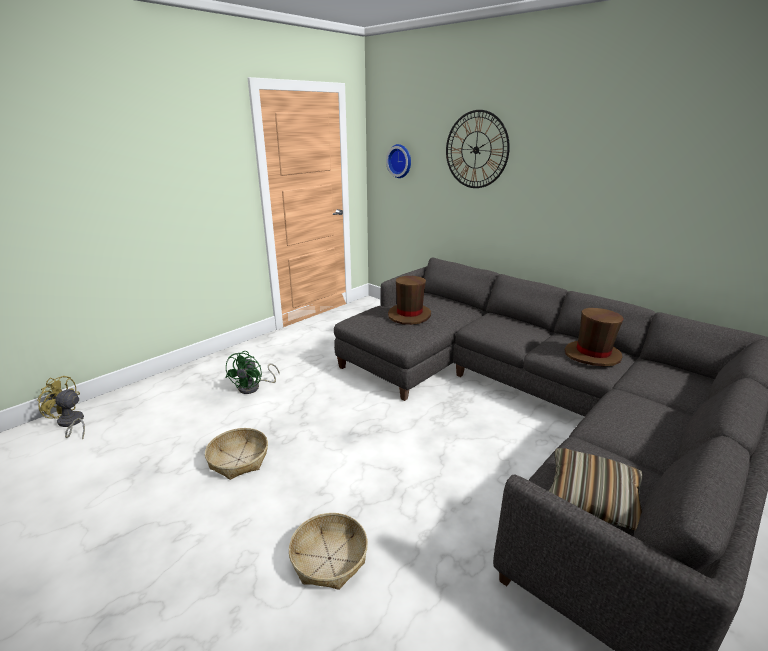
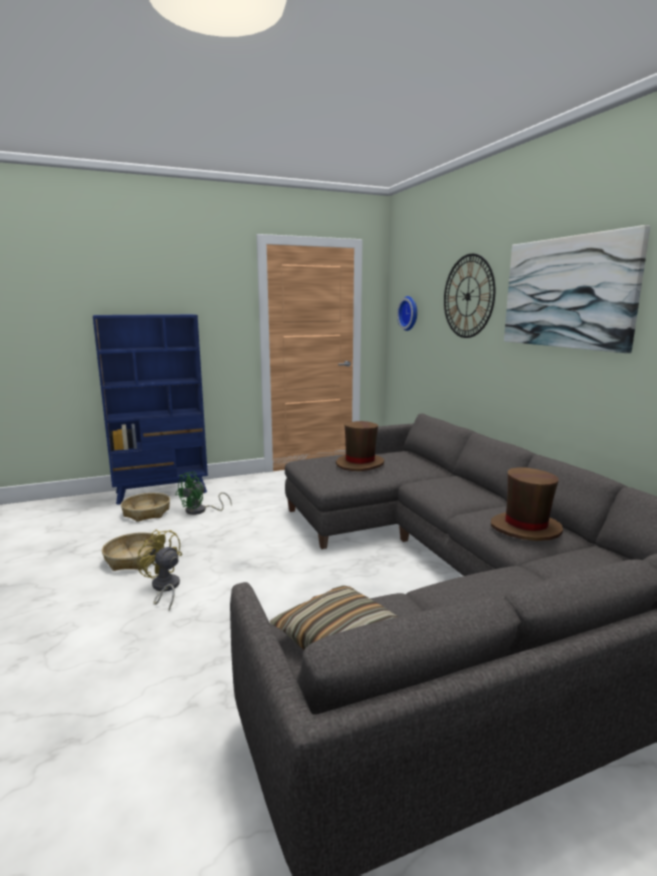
camera: 25 degrees right, 10 degrees down
yellow fan [37,376,85,439] -> yellow fan moved to [137,529,182,611]
basket [289,513,368,590] -> basket moved to [121,493,170,522]
none -> blue bookcase [93,314,208,505]
none -> picture [504,225,651,353]

